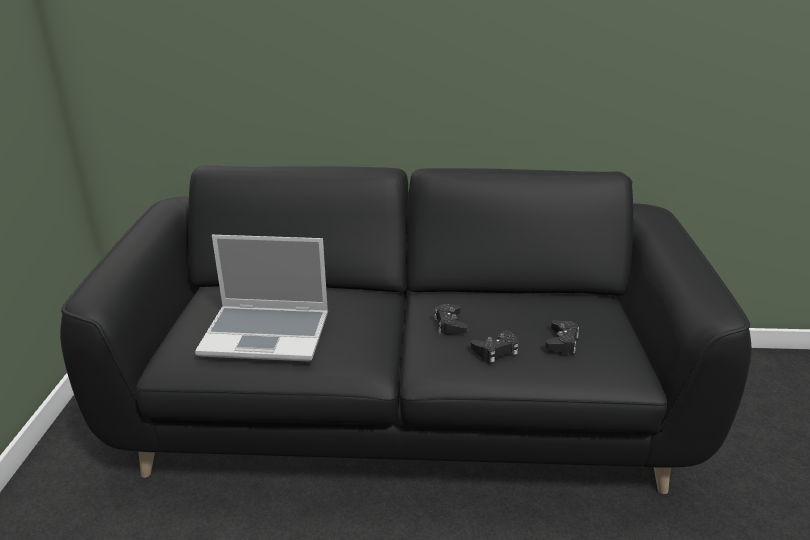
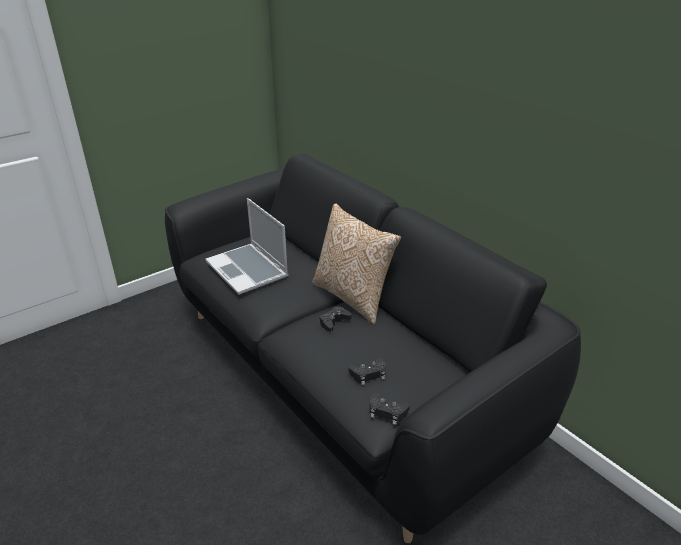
camera: 50 degrees right, 5 degrees up
black game controller [471,330,519,362] -> black game controller moved to [370,393,410,425]
none -> pillow [312,203,401,324]

